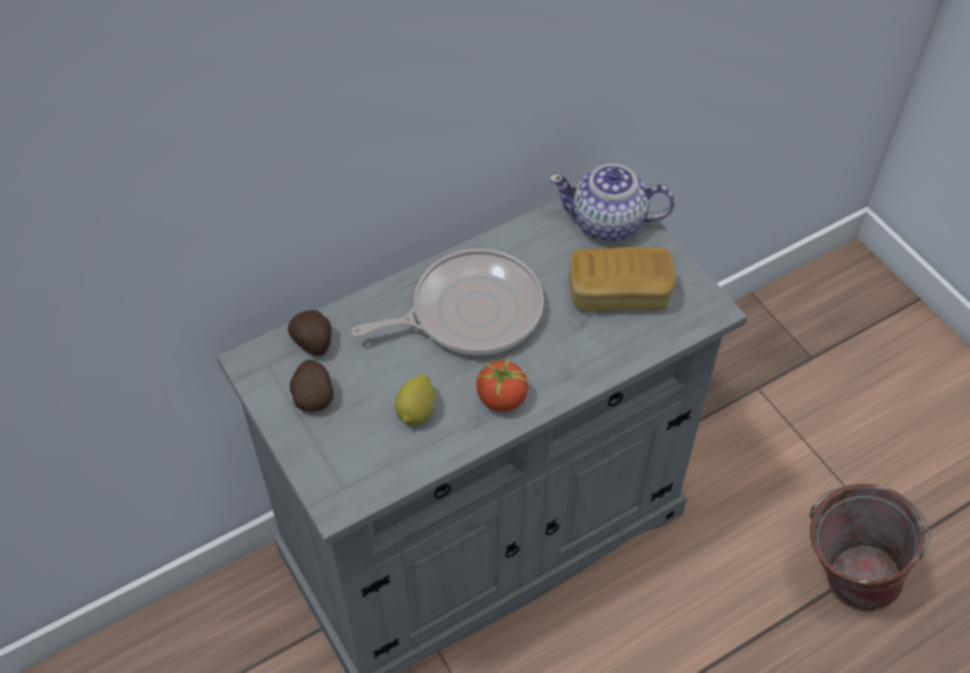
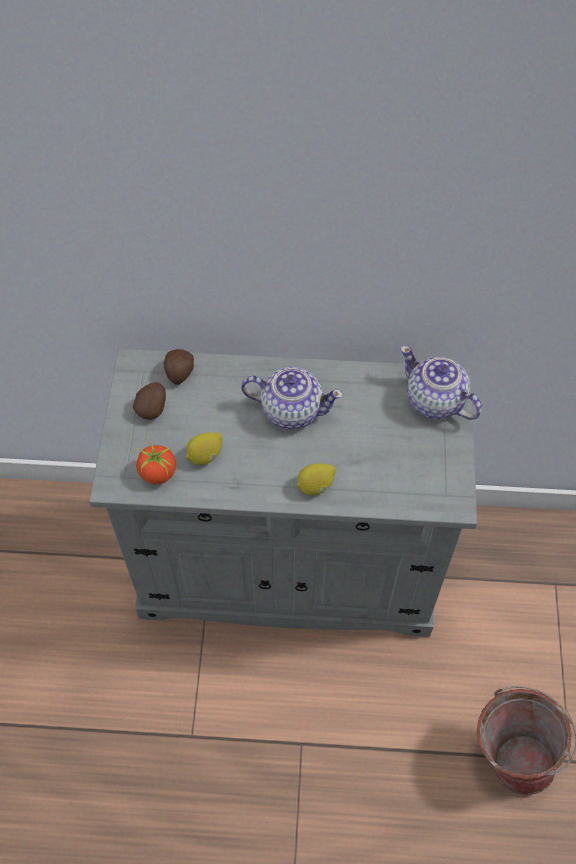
camera: 35 degrees right, 5 degrees up
frying pan [351,249,544,355] -> teapot [241,367,344,430]
tomato [475,357,530,412] -> tomato moved to [133,437,176,484]
bread [569,247,675,312] -> none
none -> lemon [296,463,336,495]

